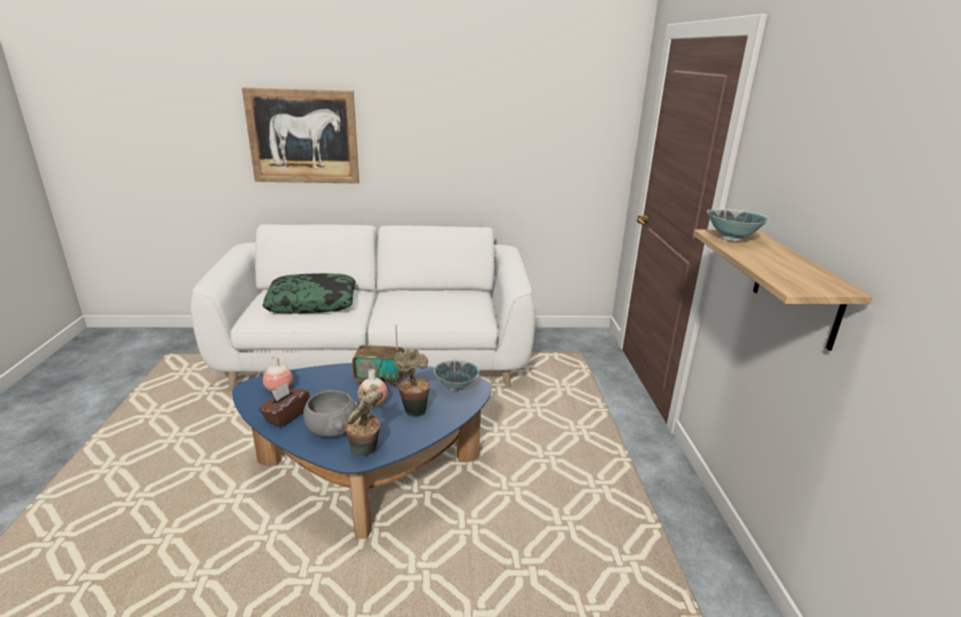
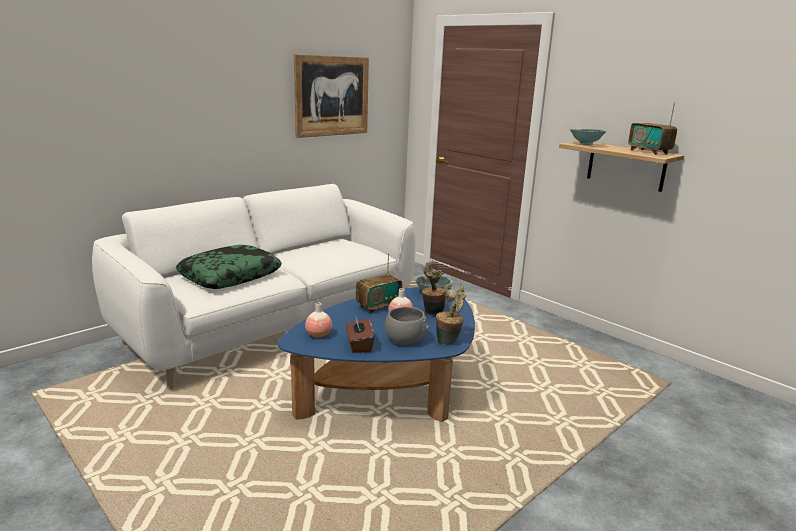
camera: 40 degrees left, 5 degrees down
picture [242,88,359,184] -> picture moved to [294,54,369,138]
none -> radio [628,103,677,155]

